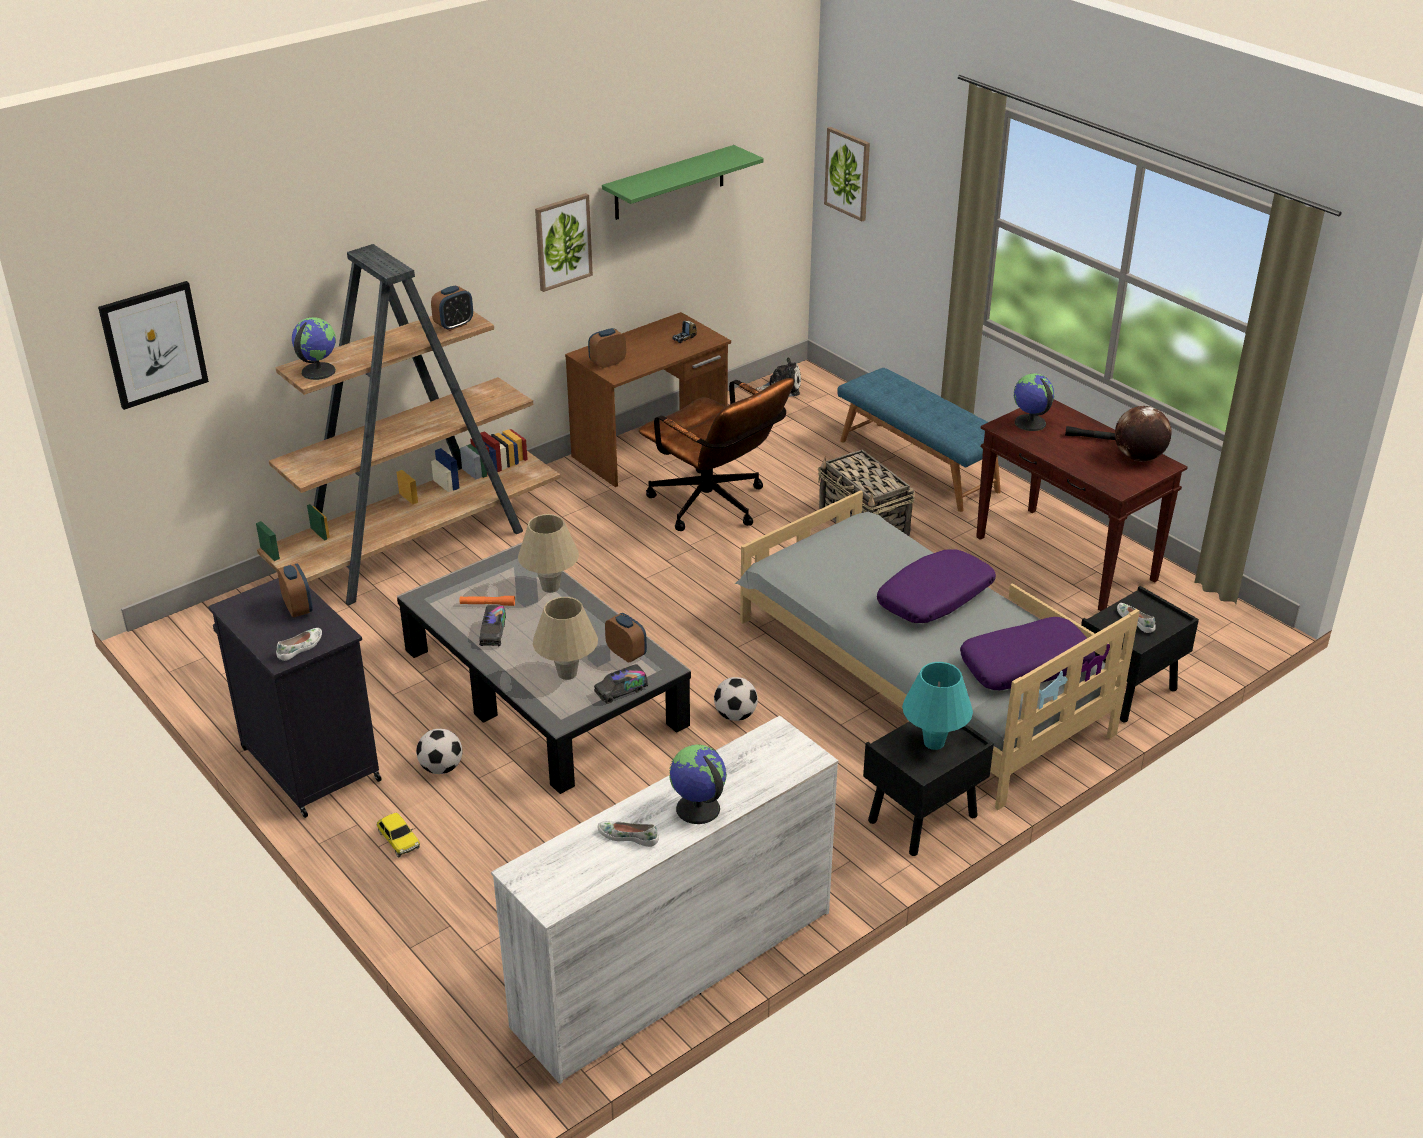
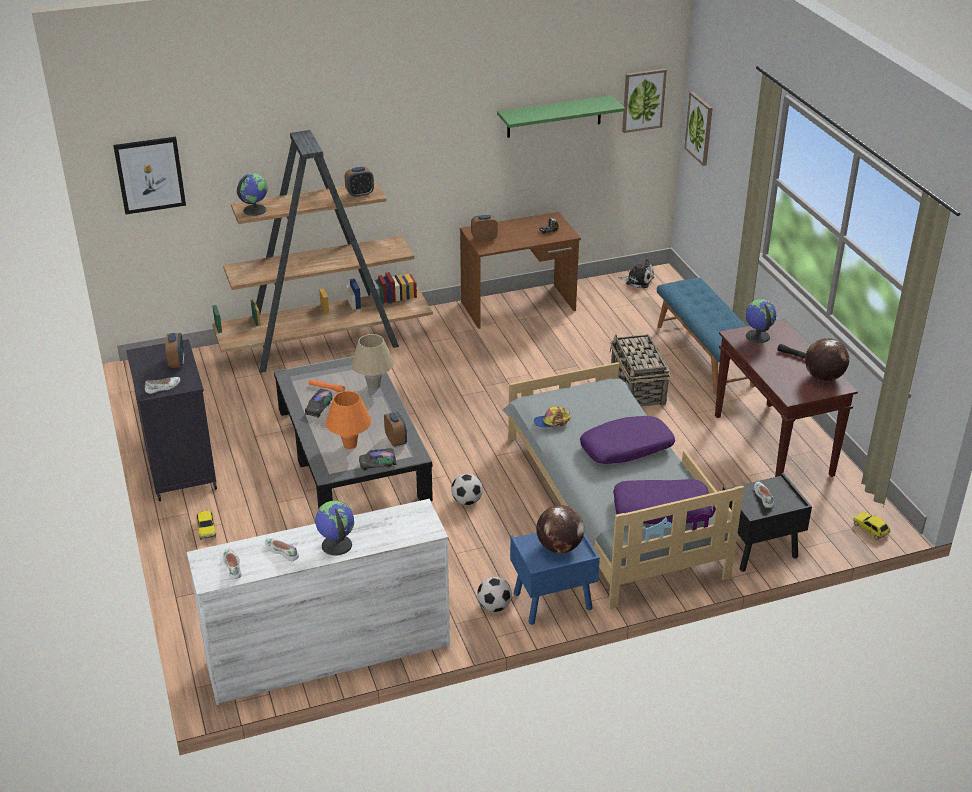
camera: 20 degrees right, 0 degrees up
football [416,729,463,774] -> football moved to [477,577,512,612]
beige table lamp [533,597,598,680] -> orange table lamp [326,391,371,449]
picture [535,193,593,292] -> picture moved to [622,69,667,133]
brown office chair [639,378,794,531] -> none
black nightstand [863,721,994,856] -> blue nightstand [510,532,600,625]
turquoise table lamp [902,662,973,750] -> globe [536,505,584,554]
none -> white shoe [223,548,242,580]
none -> cap [534,406,571,428]
none -> toy car [854,512,891,540]

